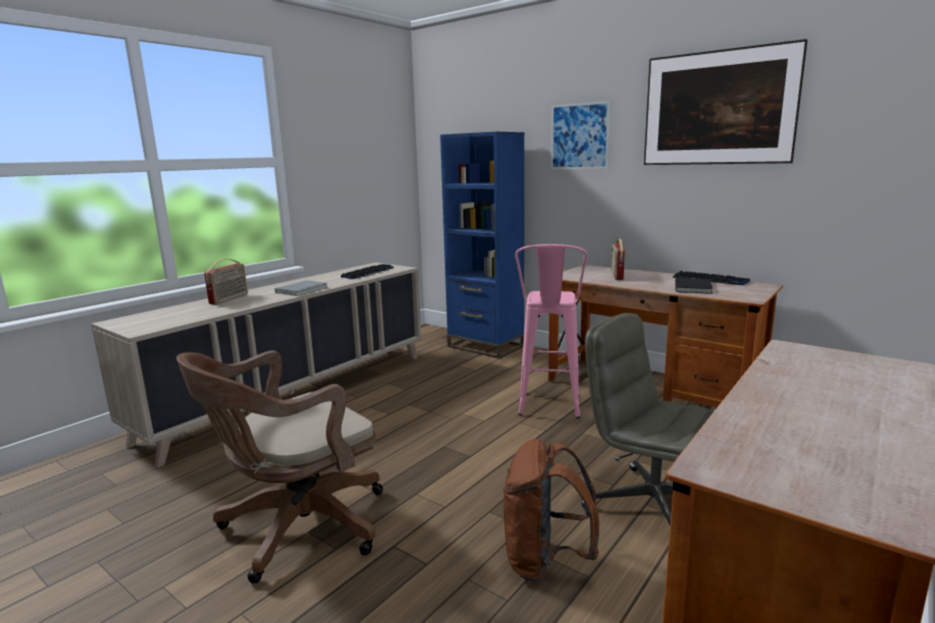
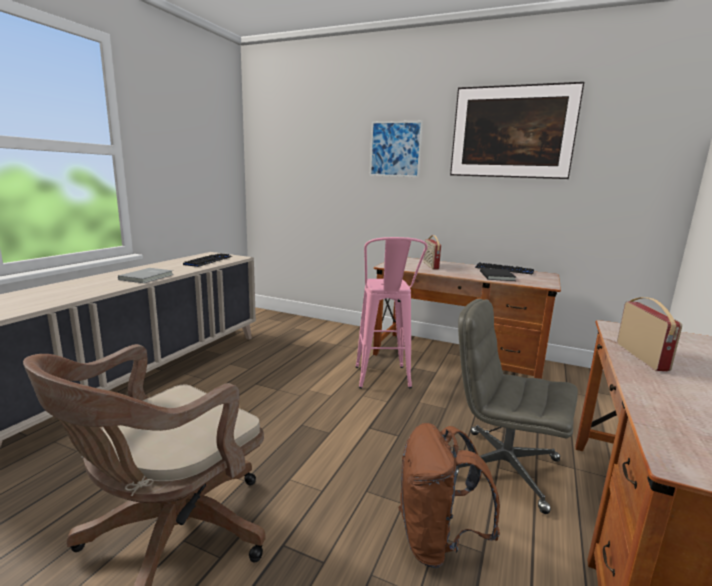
camera: 15 degrees left, 0 degrees up
radio [204,259,248,305] -> radio moved to [617,297,682,371]
blue bookcase [440,132,525,359] -> none

